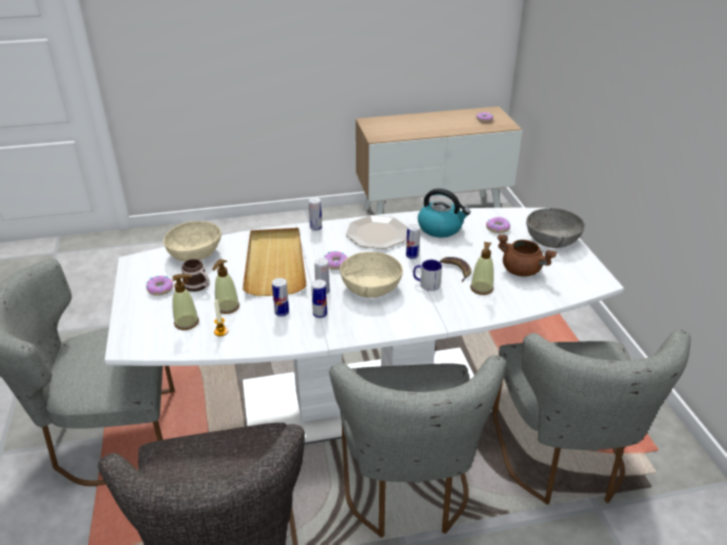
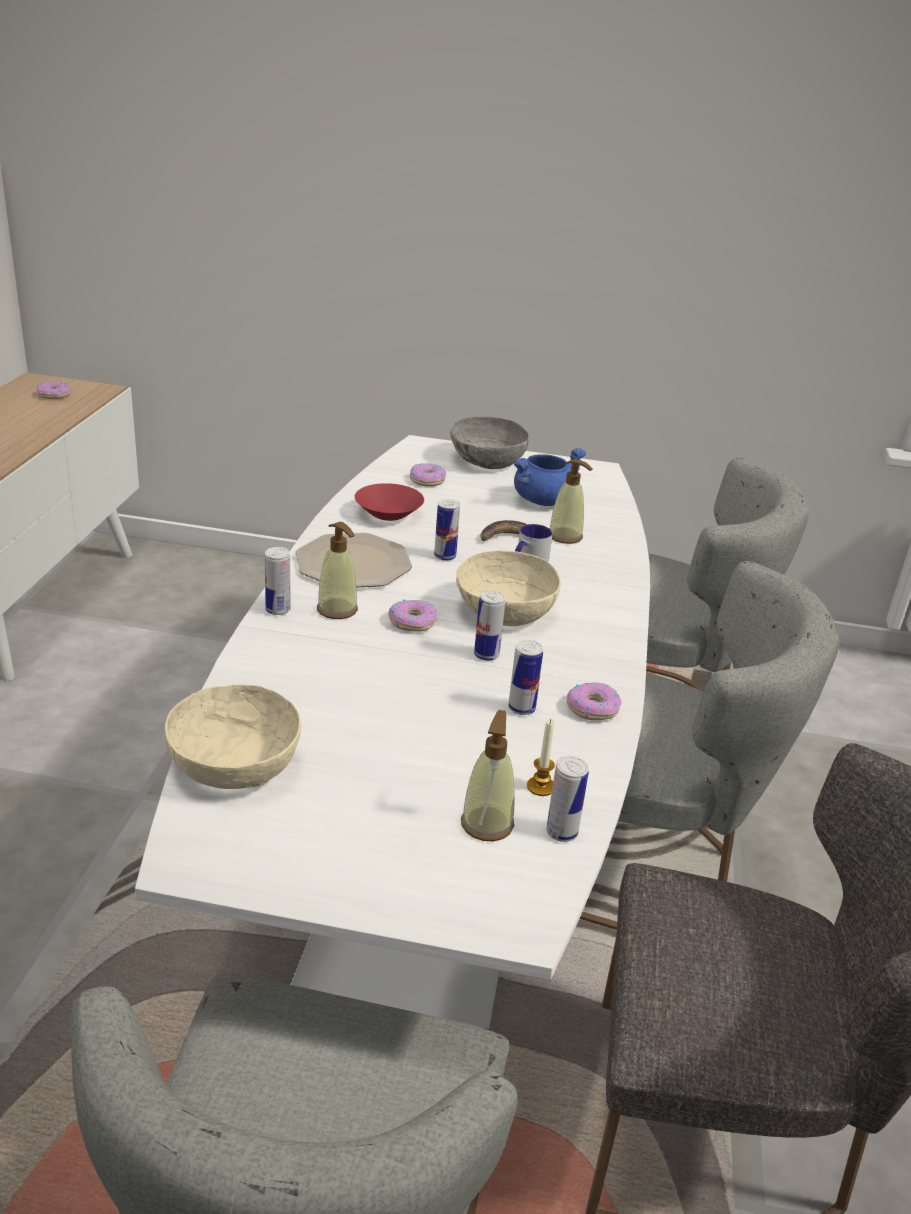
camera: 70 degrees left, 5 degrees down
donut [146,276,173,296] -> donut moved to [567,682,621,720]
mug [181,259,210,292] -> none
soap dispenser [212,259,239,314] -> soap dispenser moved to [317,522,358,619]
beige tray [242,228,307,296] -> none
can [311,279,327,318] -> can moved to [546,756,589,842]
kettle [418,188,471,237] -> red bowl [355,483,424,521]
brown cooking pot [497,234,557,277] -> blue cooking pot [514,448,586,506]

